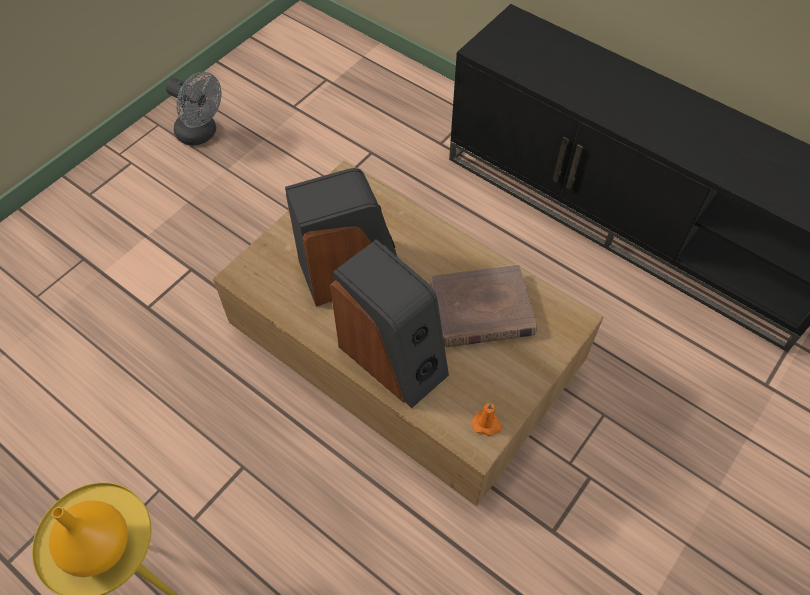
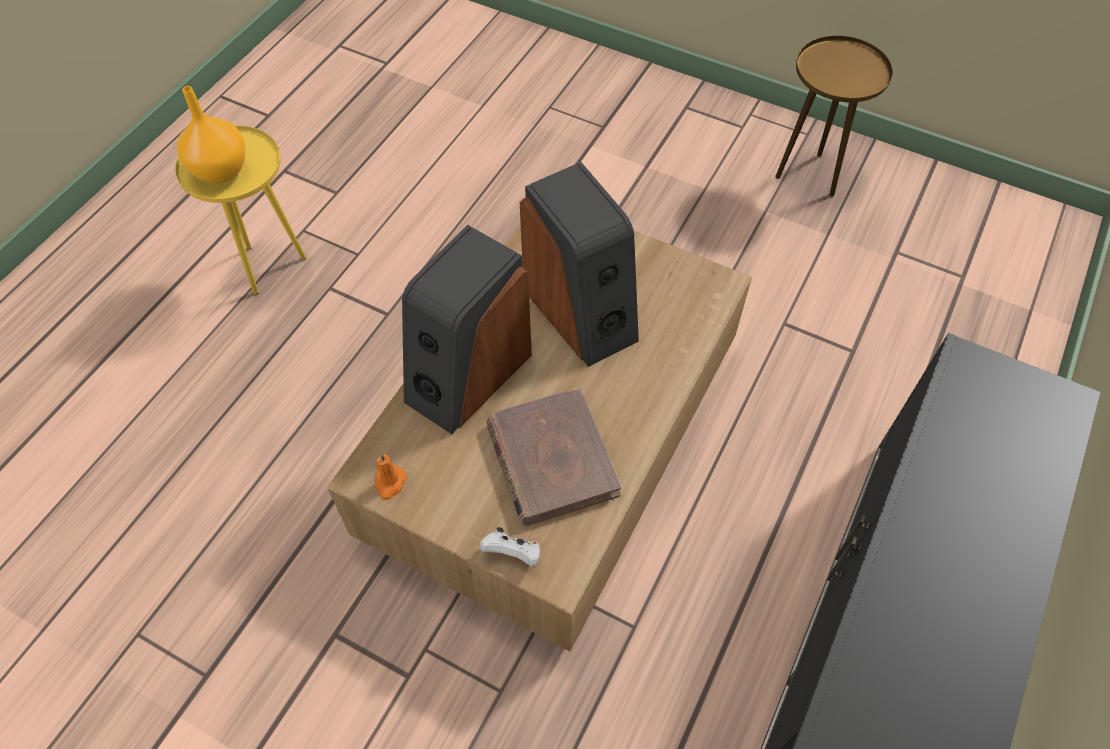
camera: 80 degrees right, 0 degrees up
grey fan [166,72,221,146] -> brown side table [775,35,893,196]
none -> white game controller [479,527,540,566]

